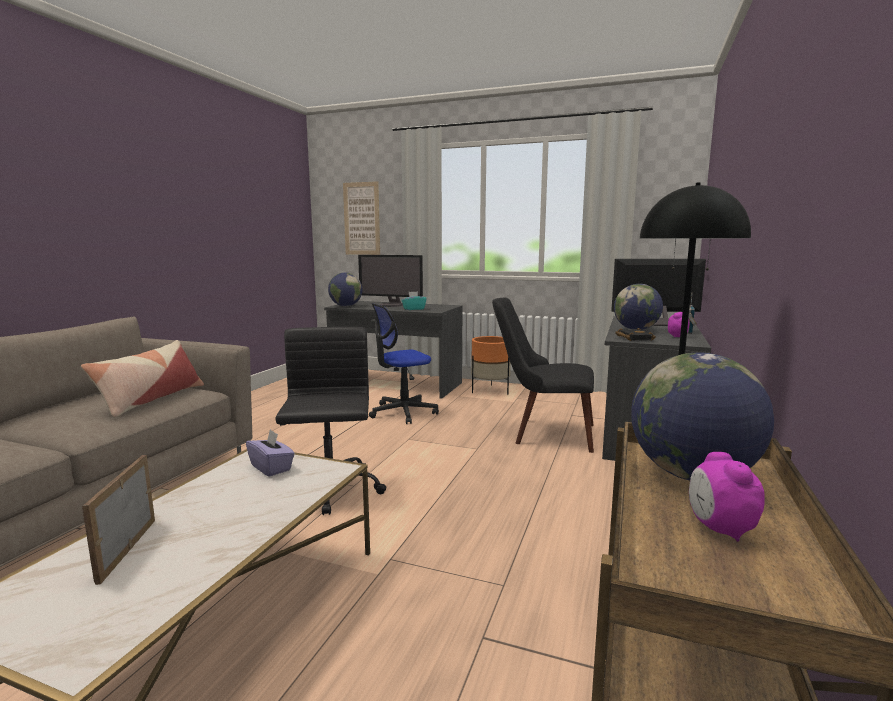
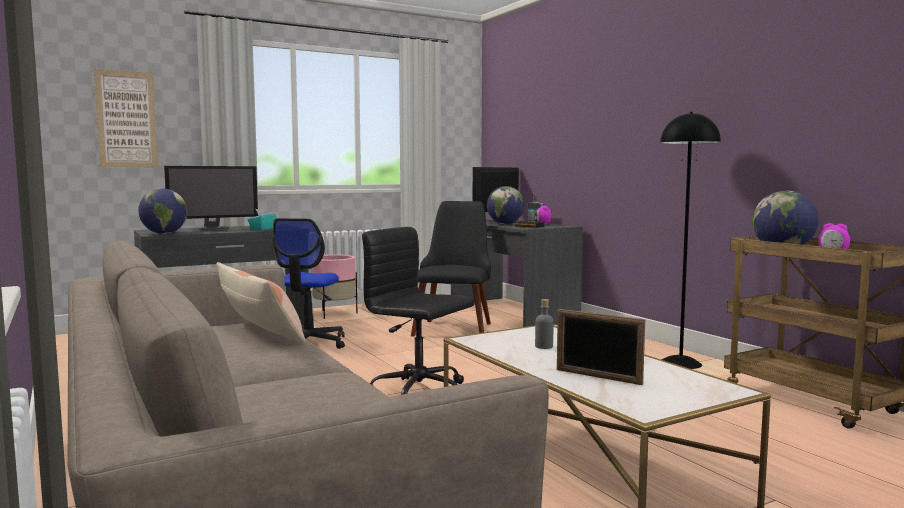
camera: 50 degrees left, 5 degrees down
purple tissue box [246,429,295,477] -> none
orange planter [471,336,511,395] -> pink planter [312,255,357,319]
black chair [492,297,594,453] -> black chair turned 135 degrees clockwise [411,201,491,337]
none -> grey bottle [535,299,554,349]

